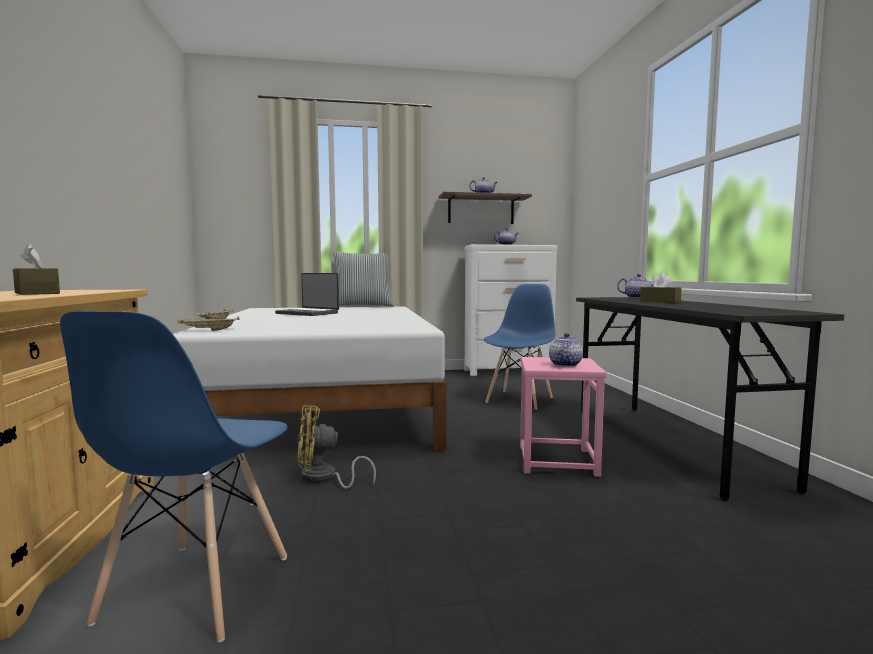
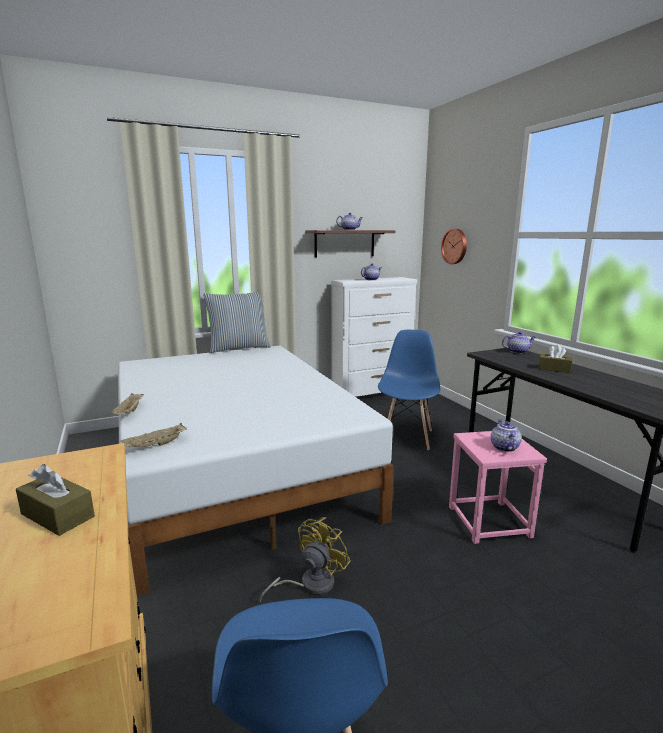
camera: 15 degrees left, 10 degrees up
laptop [275,273,339,316] -> none
yellow fan [297,406,376,489] -> yellow fan turned 150 degrees clockwise [259,517,351,602]
none -> wall clock [441,229,467,264]

